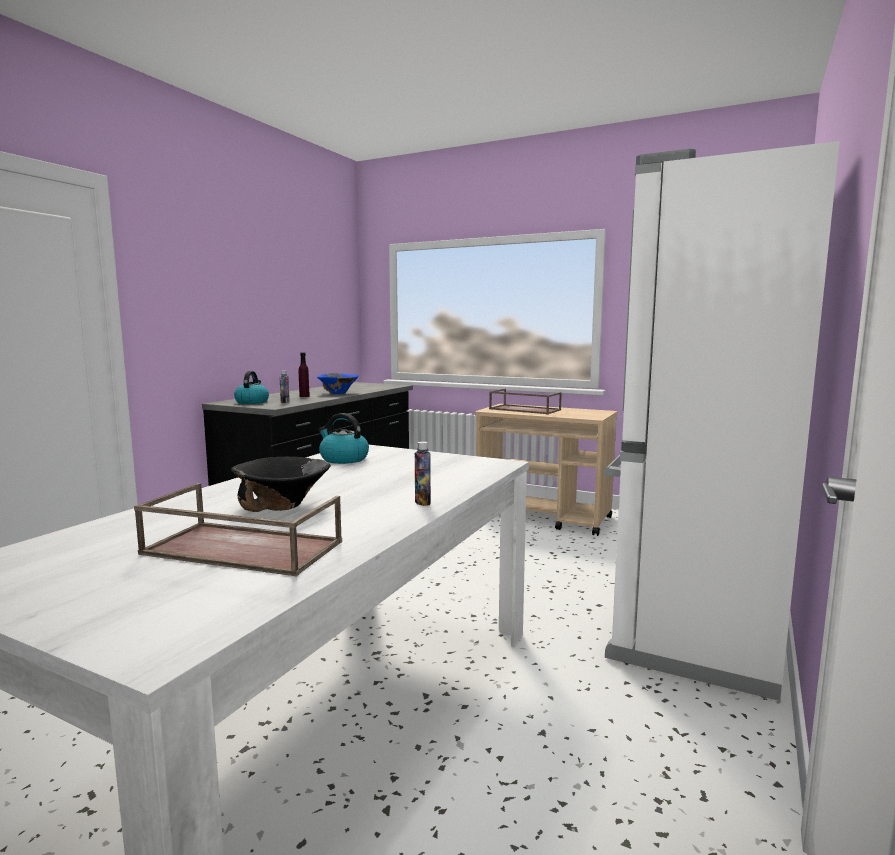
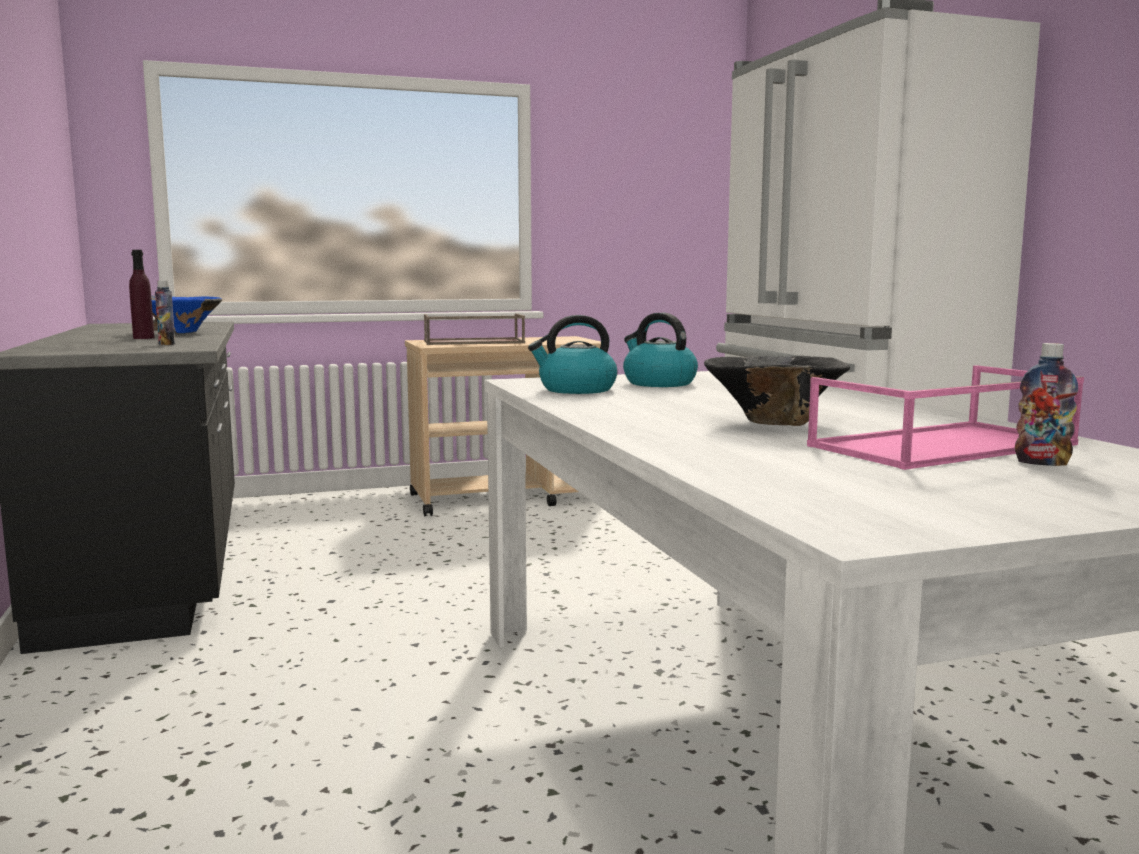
camera: 45 degrees left, 0 degrees up
brown tray [134,483,342,576] -> pink tray [807,365,1084,470]
kettle [234,371,269,404] -> kettle moved to [623,313,698,387]
bottle [415,441,431,506] -> bottle moved to [1015,343,1078,466]

